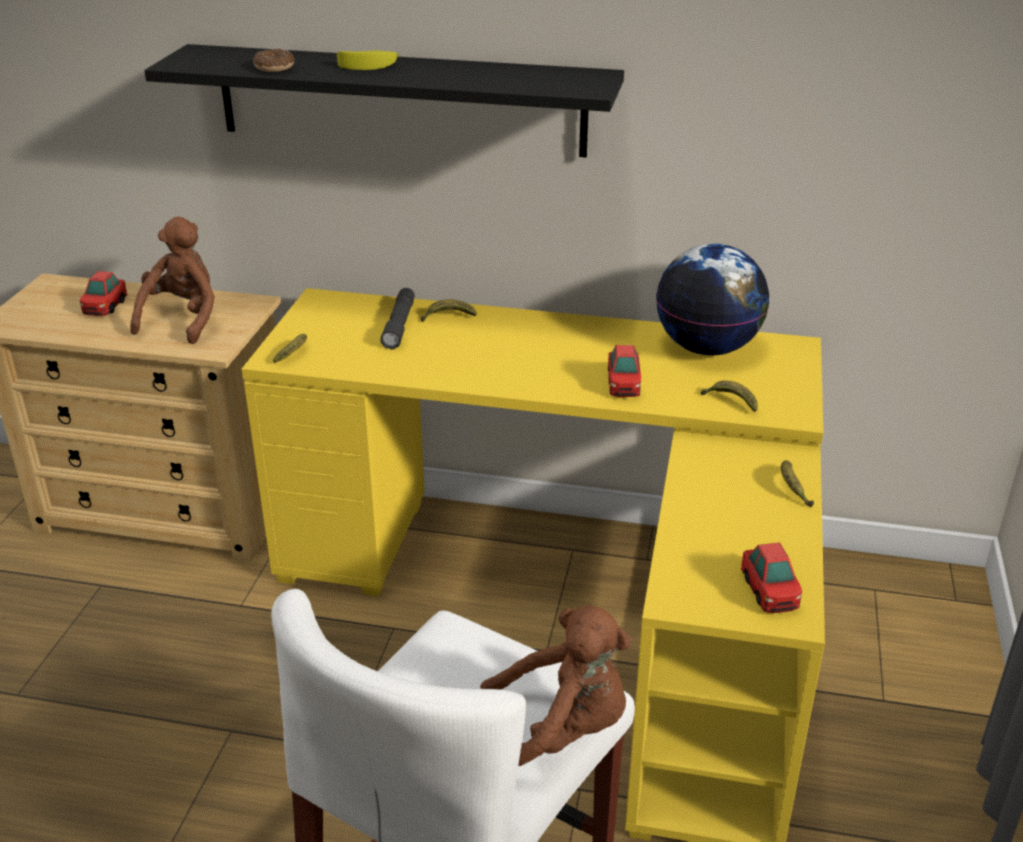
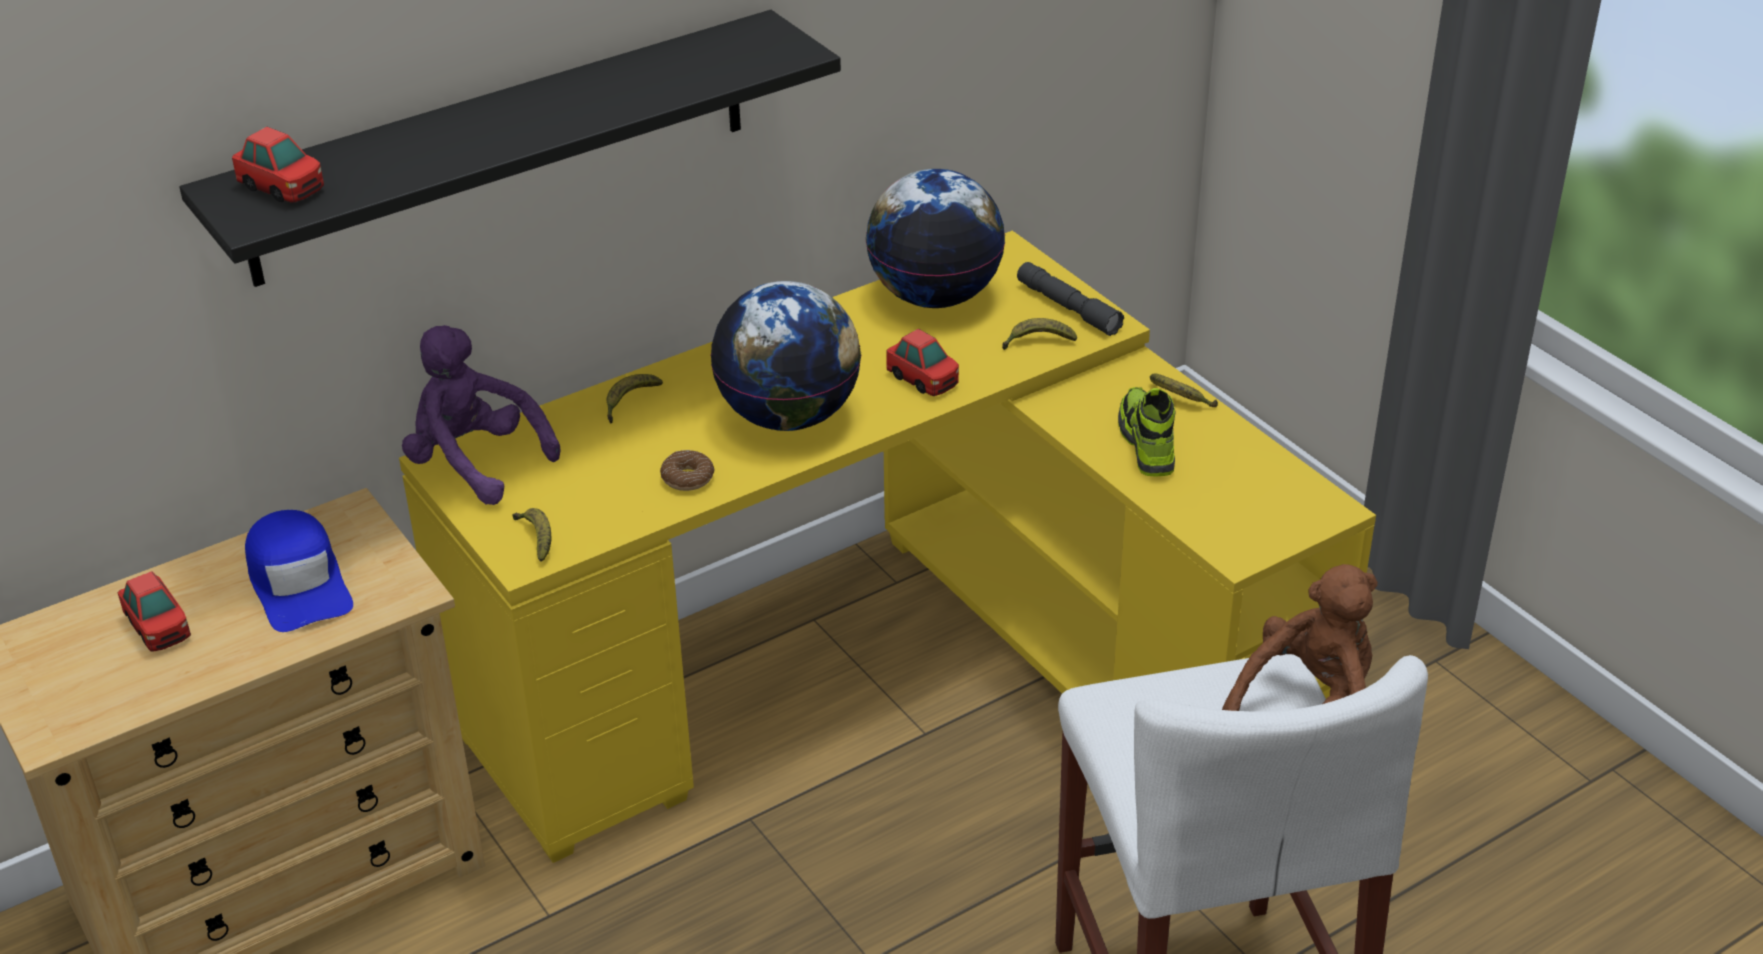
camera: 45 degrees left, 5 degrees up
brown plush toy [130,217,215,344] -> blue cap [245,510,353,632]
donut [253,49,294,72] -> donut moved to [660,450,714,491]
banana [335,51,398,70] -> none
grey flashlight [380,288,415,349] -> grey flashlight moved to [1017,262,1124,336]
toy car [741,543,802,613] -> toy car moved to [232,127,324,203]
none -> purple plush toy [402,325,561,505]
none -> globe [710,281,861,431]
none -> shoe [1118,387,1175,476]

